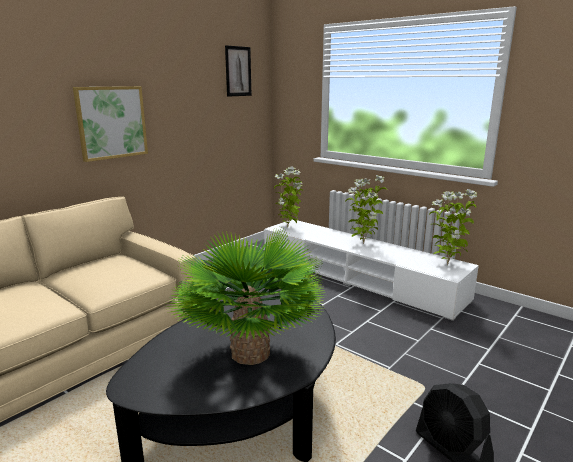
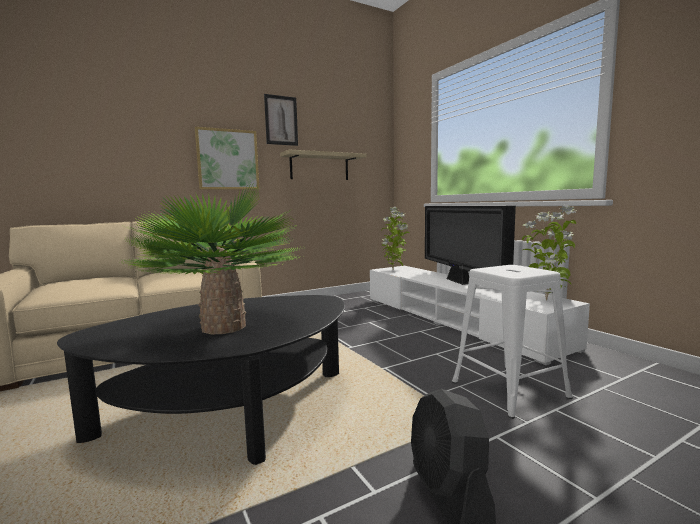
camera: 20 degrees right, 10 degrees down
picture [225,45,252,96] -> picture moved to [264,94,298,146]
potted plant [345,175,387,244] -> television [425,206,516,285]
none -> shelf [280,150,366,180]
none -> white stool [452,265,573,419]

